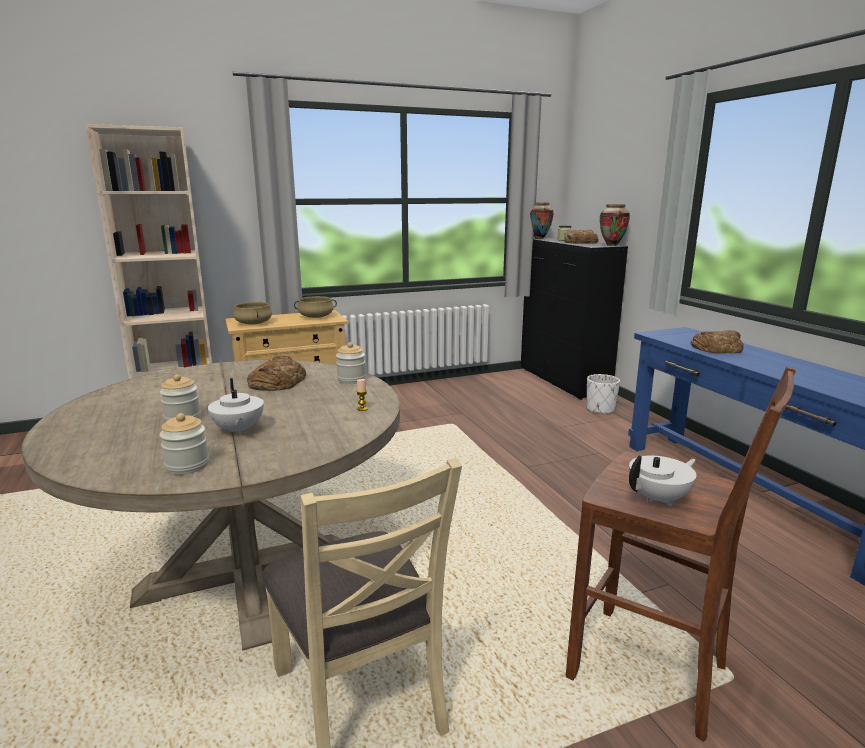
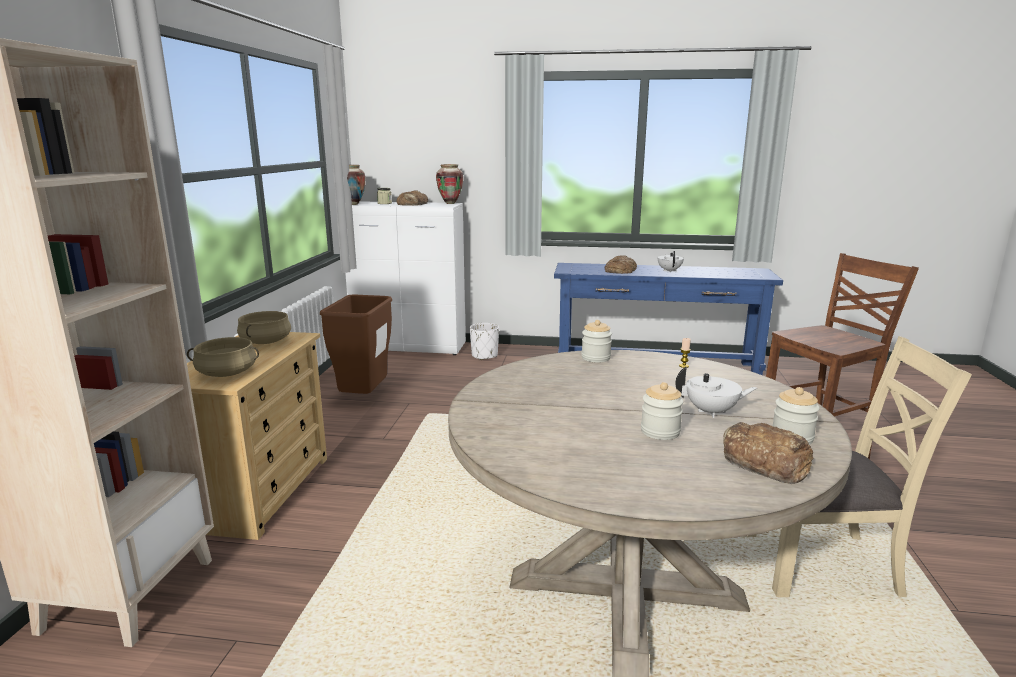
camera: 60 degrees left, 0 degrees up
bread [247,356,306,391] -> bread moved to [723,422,814,484]
black cabinet [521,238,628,400] -> white cabinet [345,201,466,355]
white teapot [629,455,696,507] -> white teapot moved to [658,251,684,272]
none -> brown trash can [320,294,392,394]

